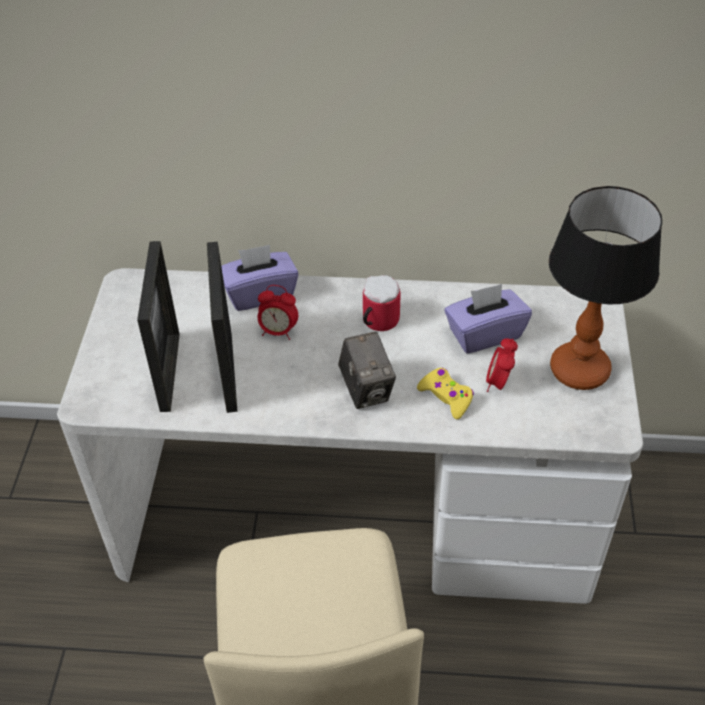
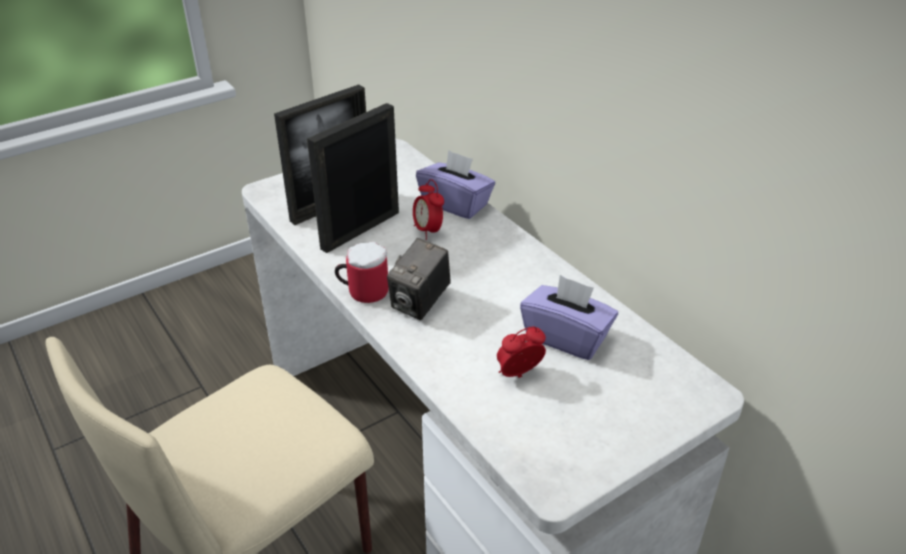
camera: 50 degrees right, 10 degrees down
mug [363,275,400,331] -> mug moved to [335,242,389,303]
yellow game controller [417,368,474,419] -> none
table lamp [549,186,662,390] -> none

